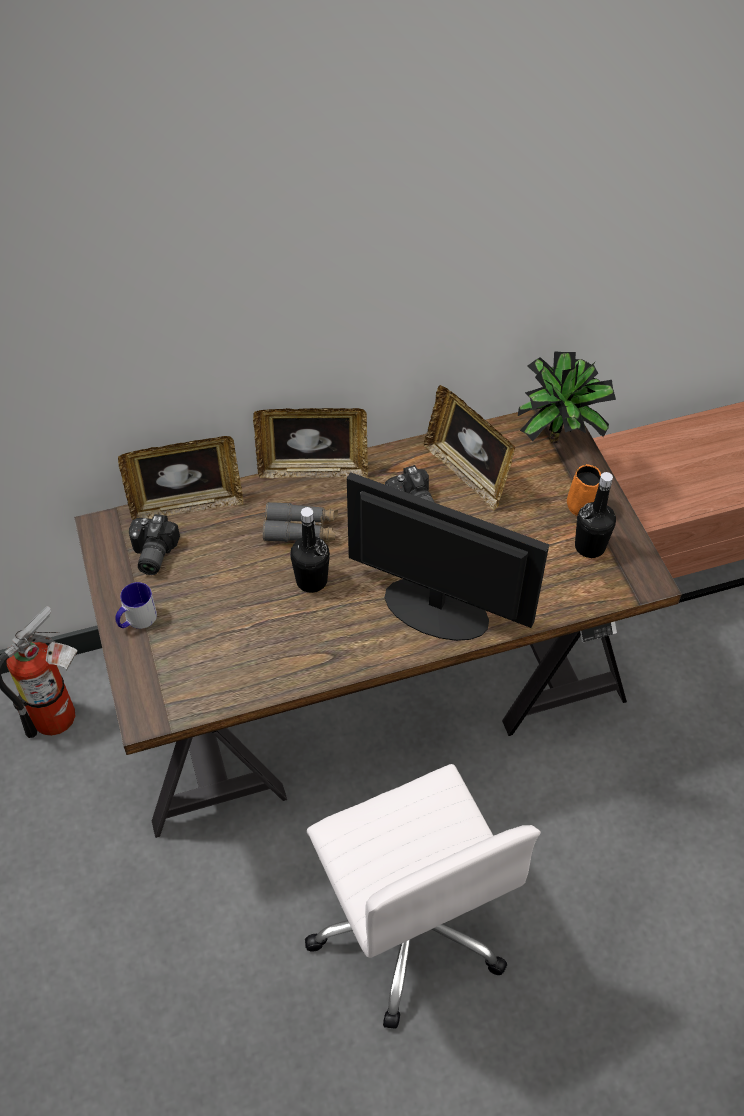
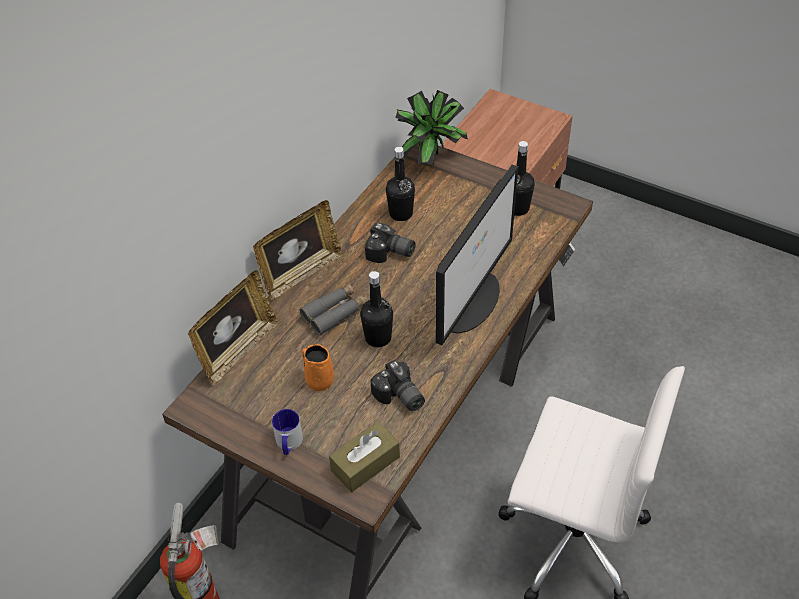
camera: 40 degrees left, 5 degrees down
camera [129,514,180,575] -> camera moved to [370,360,425,412]
monitor [347,472,549,641] -> monitor turned 135 degrees clockwise [436,165,518,345]
picture frame [424,385,515,511] -> black bottle [386,147,415,221]
orange mug [567,464,601,516] -> orange mug moved to [302,344,334,391]
none -> brown tissue box [329,422,400,492]

